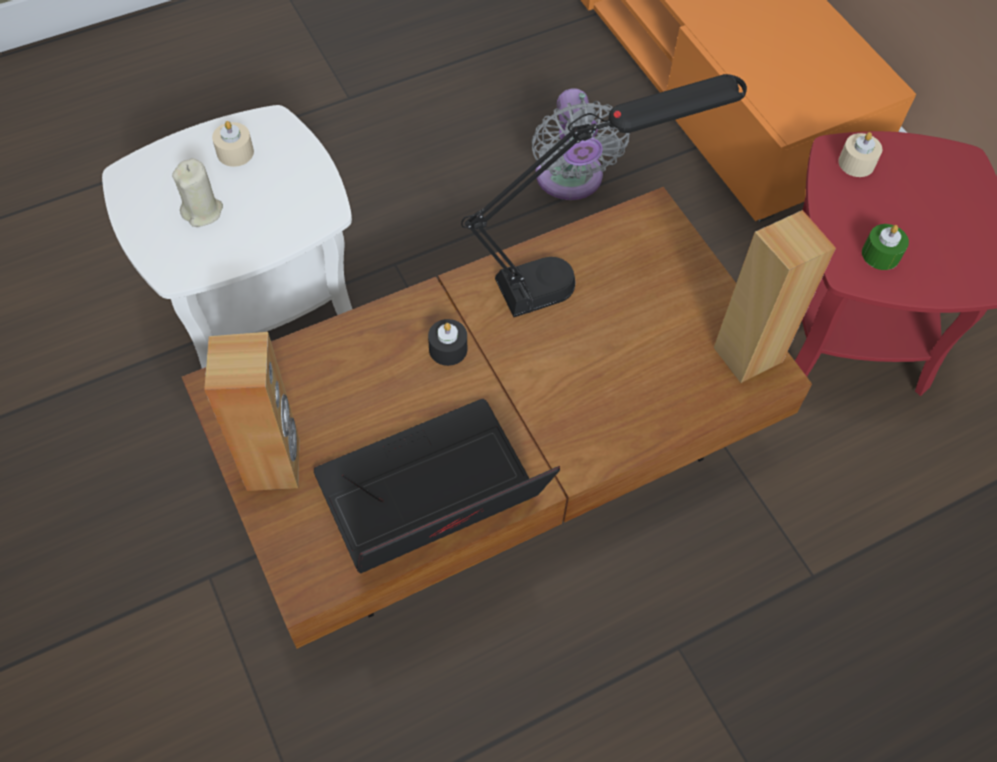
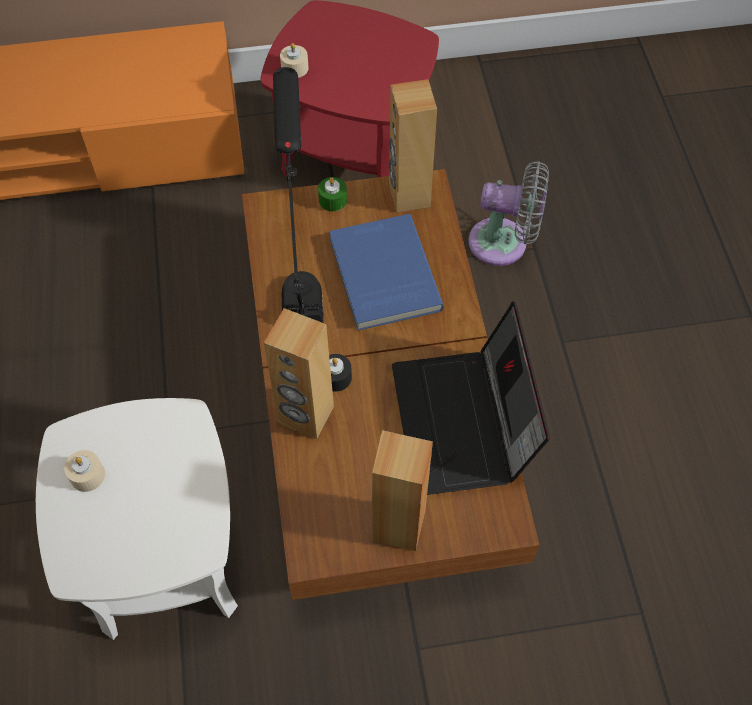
camera: 70 degrees left, 0 degrees up
beige candle [172,158,223,227] -> none
grey fan [531,88,629,200] -> grey fan moved to [468,161,549,266]
green candle [862,224,909,270] -> green candle moved to [318,177,347,211]
none -> brown speaker [264,308,334,439]
none -> blue book [329,214,444,330]

